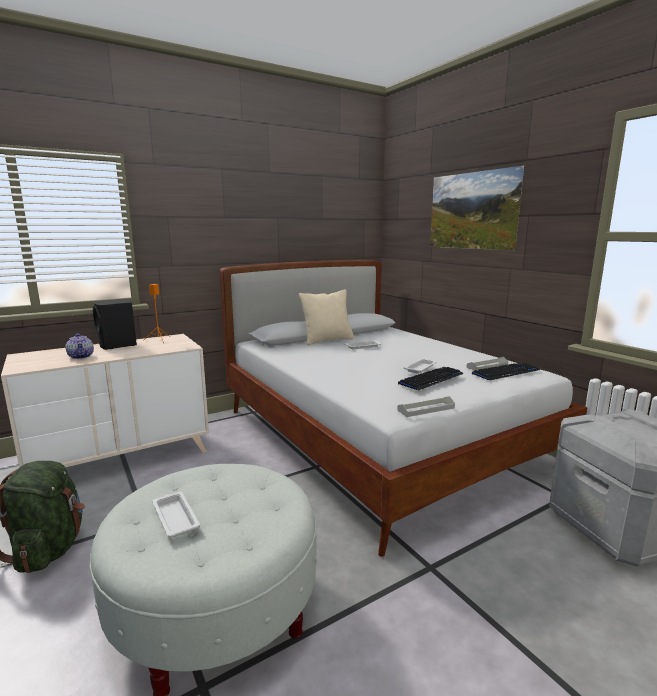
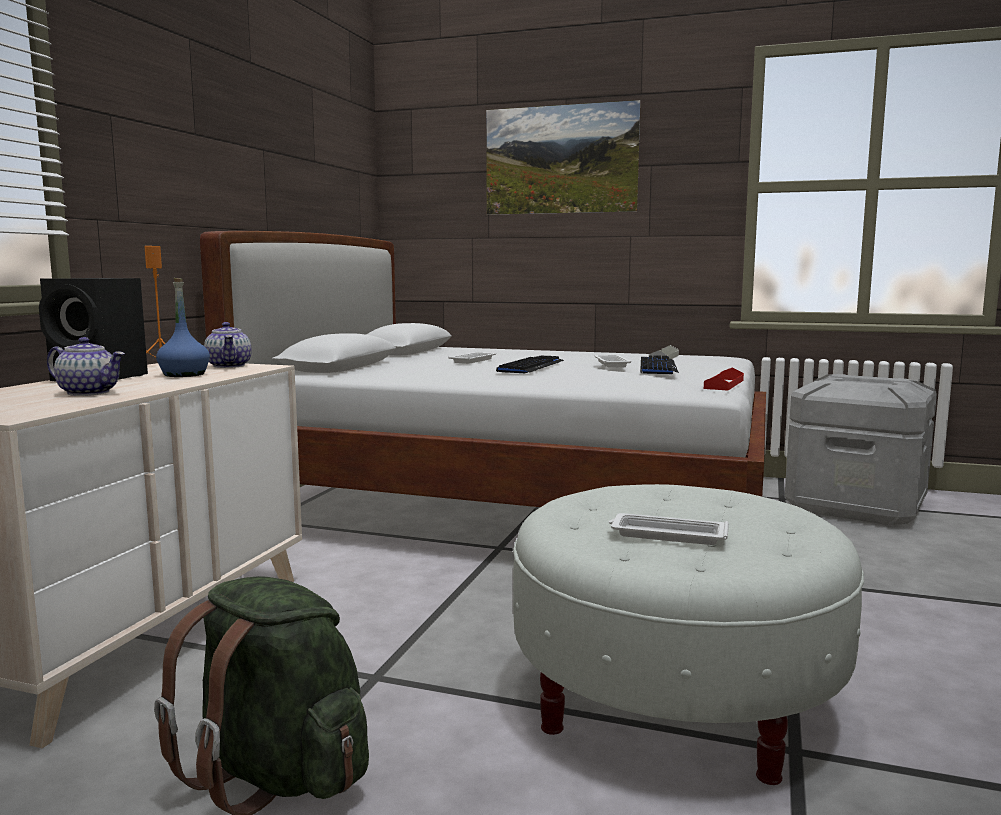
camera: 40 degrees left, 5 degrees down
beige pillow [299,289,354,345] -> none
grey tray [397,396,455,417] -> red tray [704,367,744,391]
keyboard [472,362,540,380] -> keyboard moved to [496,355,564,373]
none -> blue bottle [156,278,210,377]
none -> teapot [204,322,252,368]

